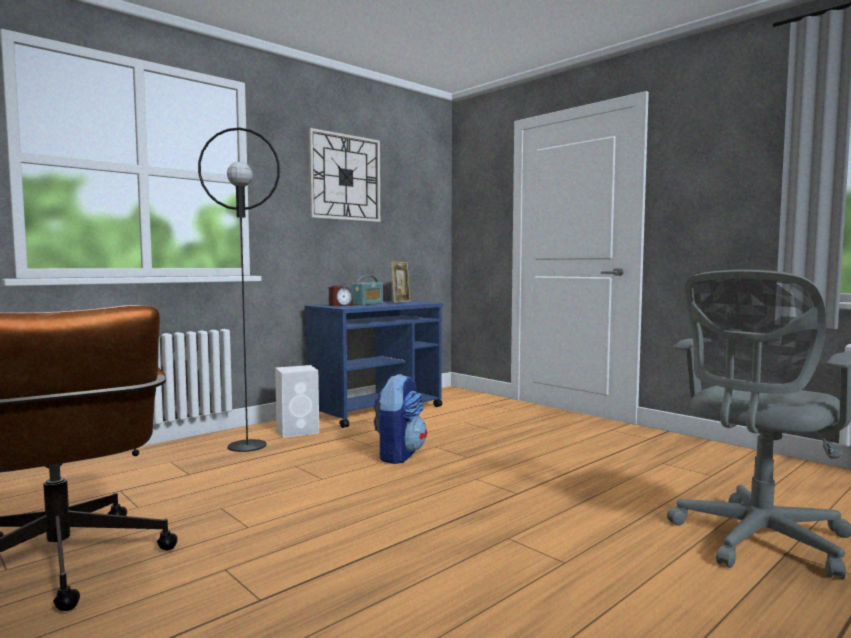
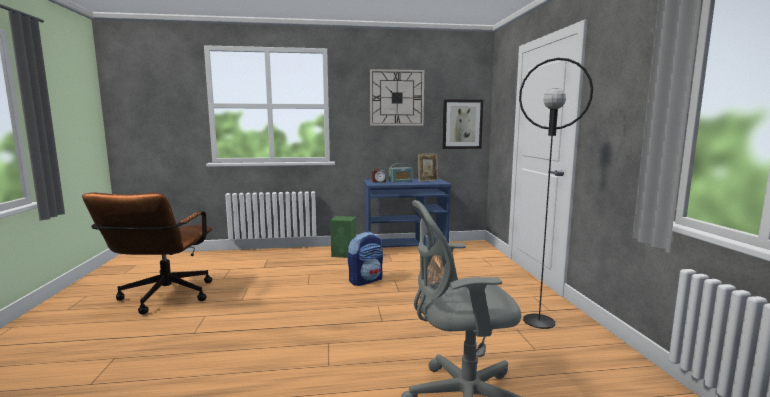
camera: 35 degrees right, 5 degrees up
black floor lamp [198,127,280,452] -> black floor lamp moved to [519,58,593,329]
white speaker [275,365,319,438] -> green speaker [330,216,356,258]
none -> picture [442,99,483,149]

